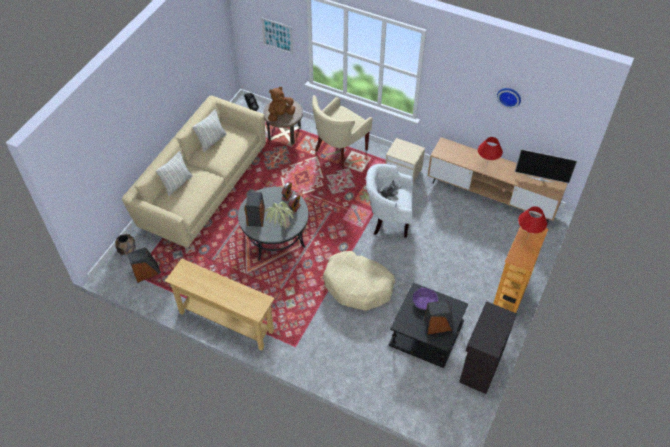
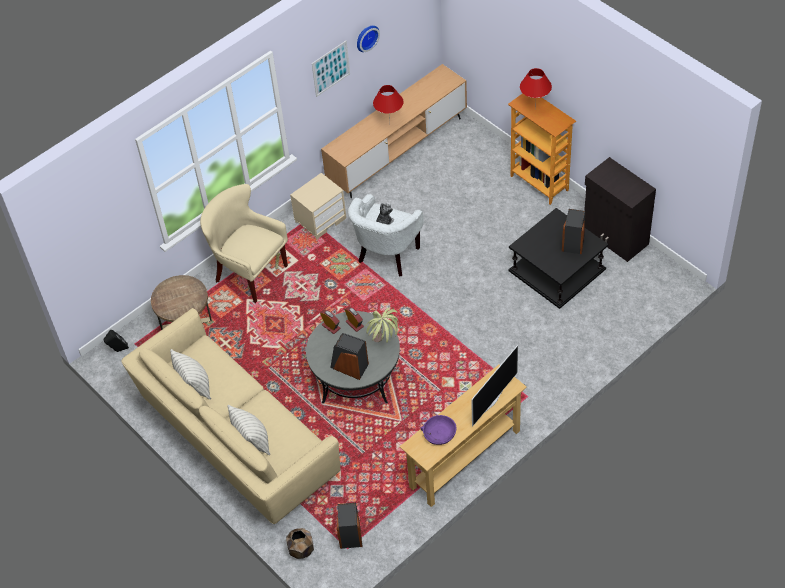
camera: 65 degrees left, 0 degrees up
picture [261,17,293,54] -> picture moved to [312,41,350,97]
brown plush toy [268,87,295,121] -> none
beige armchair [312,95,372,169] -> beige armchair turned 150 degrees clockwise [200,184,288,303]
beige dog bed [323,251,395,310] -> none
purple bowl [413,287,438,310] -> purple bowl moved to [420,415,456,445]
television [514,149,578,183] -> television moved to [471,345,518,427]

